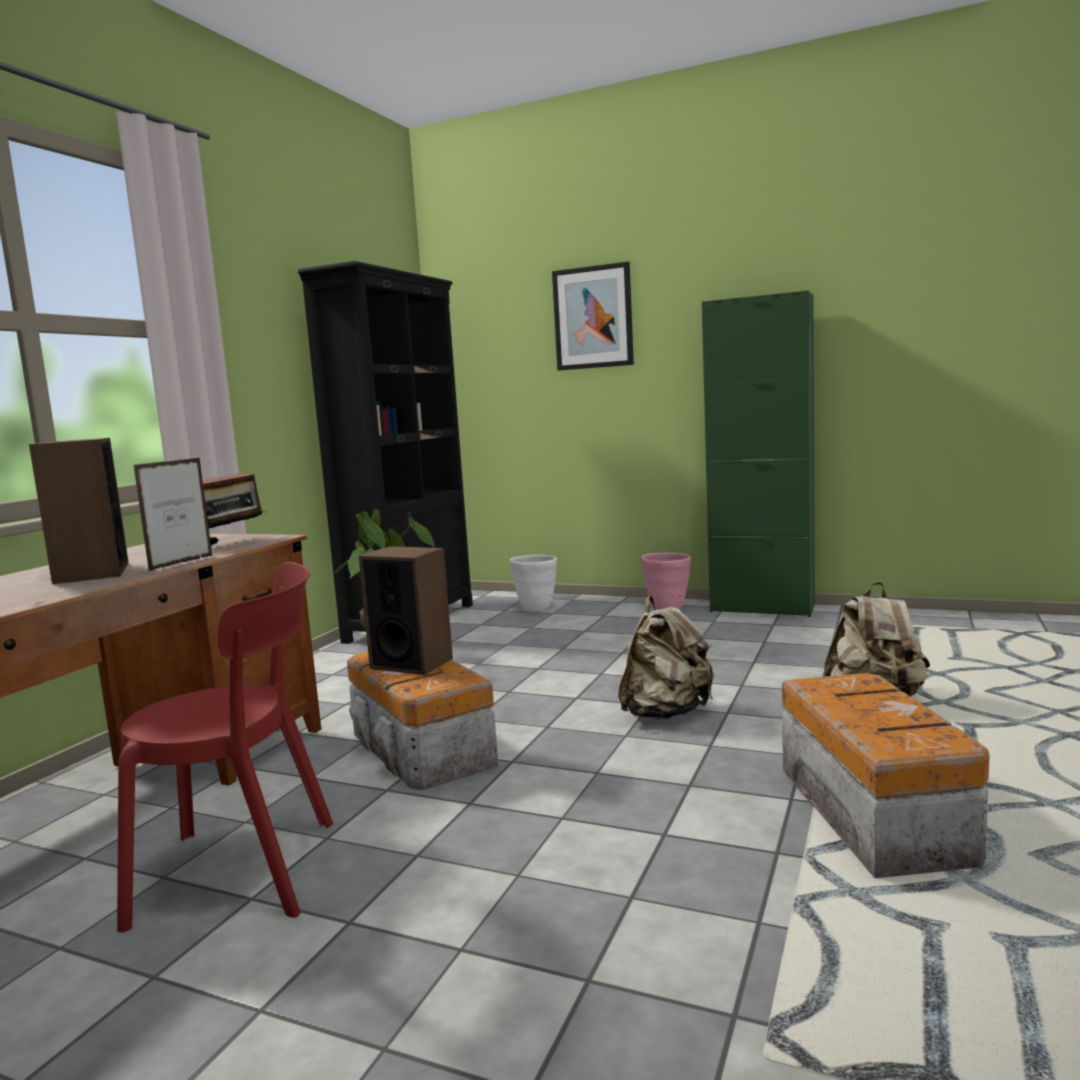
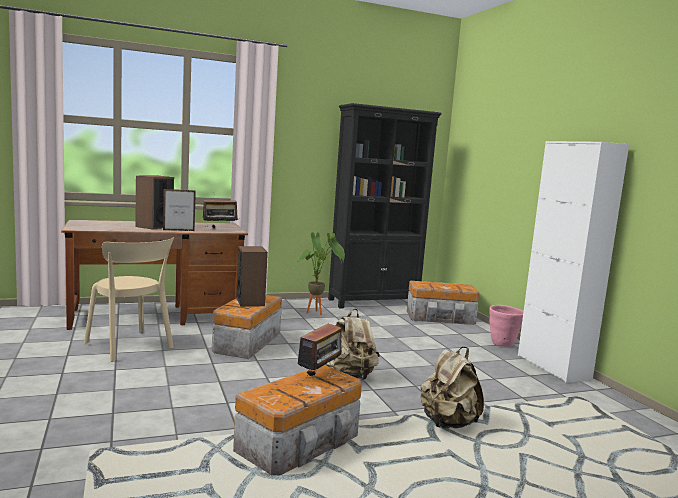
camera: 45 degrees right, 0 degrees up
red chair [117,562,333,933] -> beige chair [84,237,174,362]
white planter [510,555,557,611] -> storage box [407,281,480,325]
picture [552,262,634,370] -> none
green cabinet [702,290,815,617] -> white cabinet [518,141,629,383]
none -> radio [297,324,345,376]

